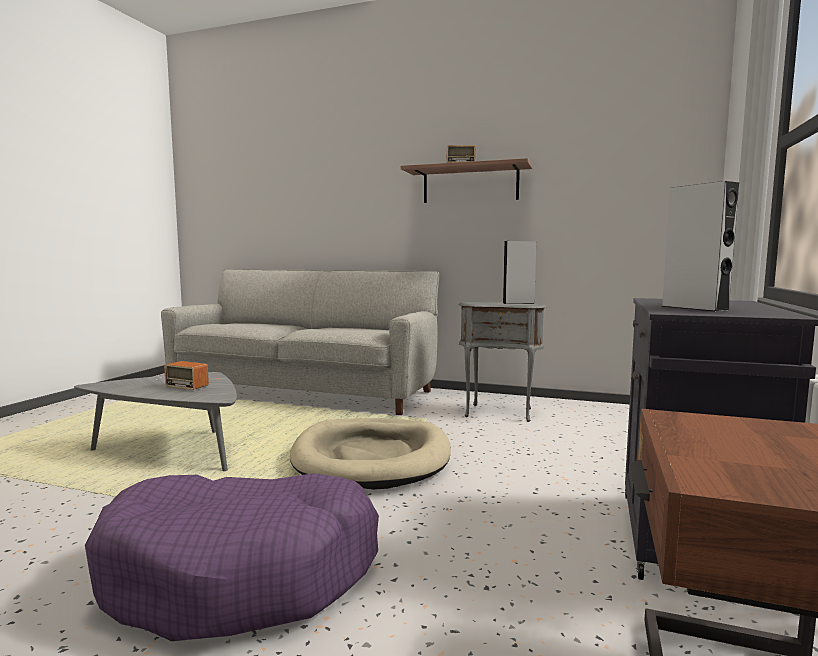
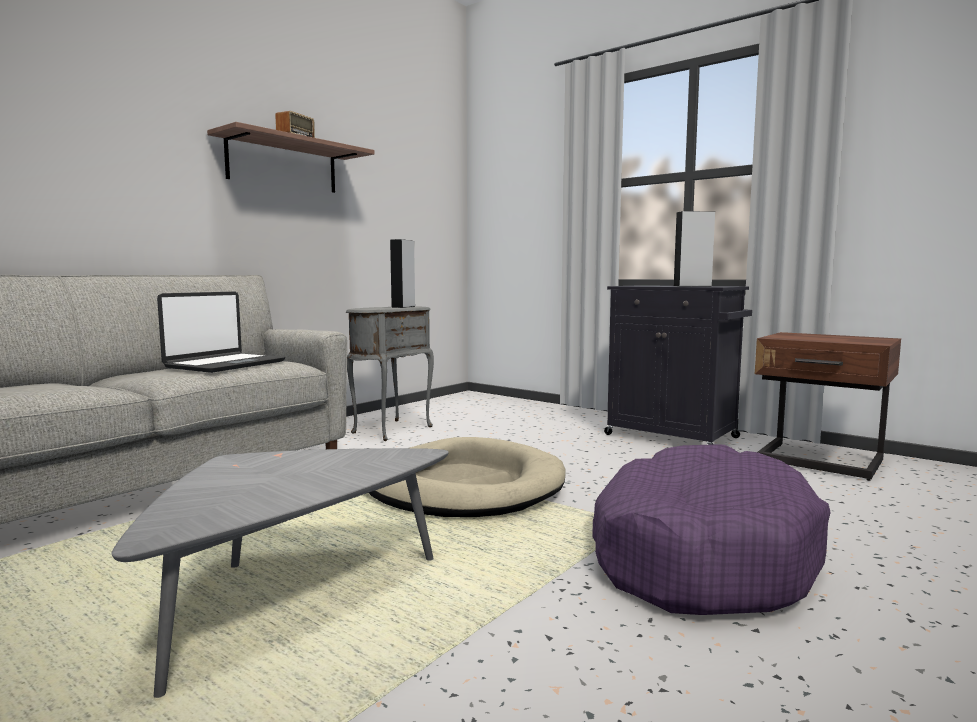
camera: 70 degrees left, 0 degrees up
radio [157,361,209,390] -> none
none -> laptop [157,292,285,373]

